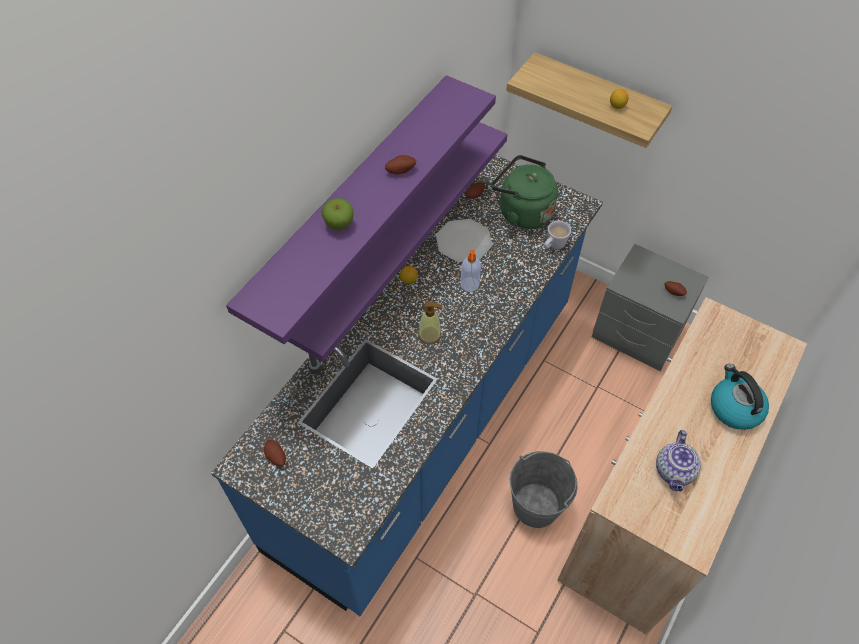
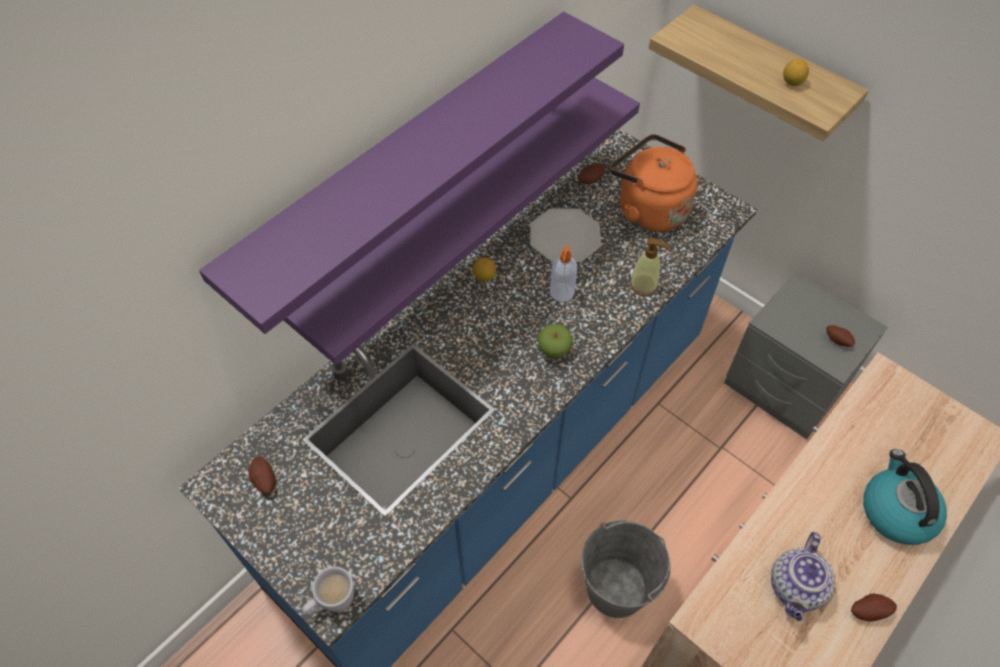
camera: 10 degrees right, 0 degrees up
apple [322,198,354,231] -> apple moved to [538,324,573,359]
potato [385,155,416,174] -> potato moved to [851,594,897,621]
soap dispenser [418,301,443,345] -> soap dispenser moved to [629,237,670,296]
green kettle [492,155,558,229] -> orange kettle [610,134,698,232]
white mug [544,221,571,249] -> white mug moved to [302,567,354,615]

